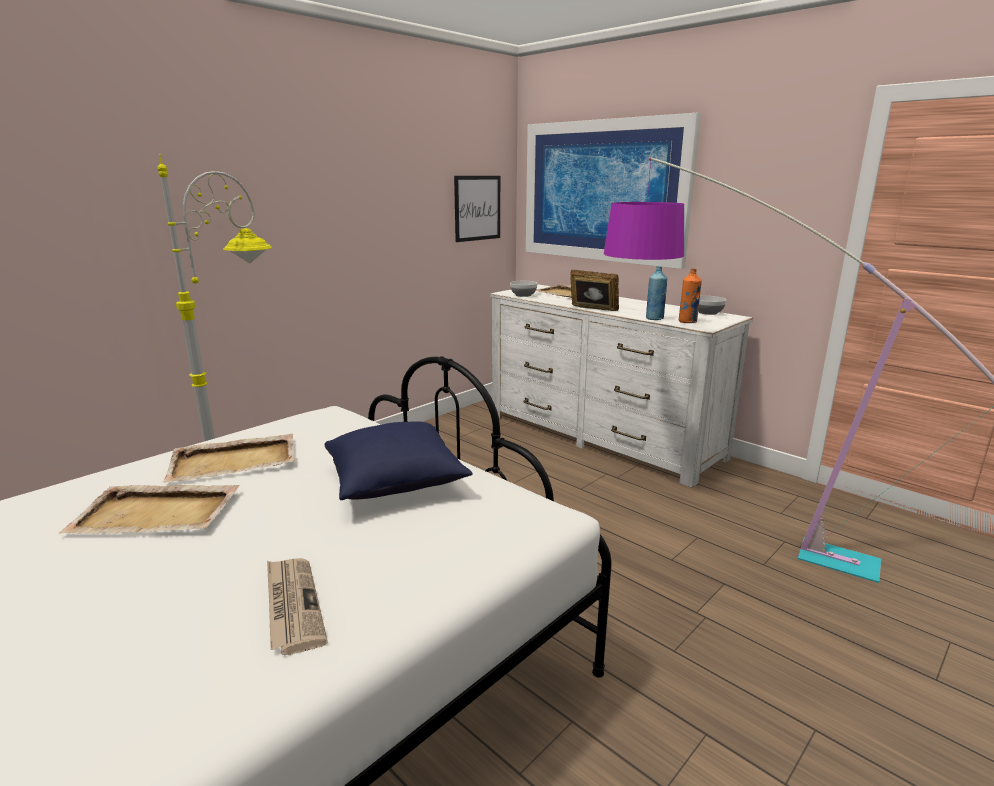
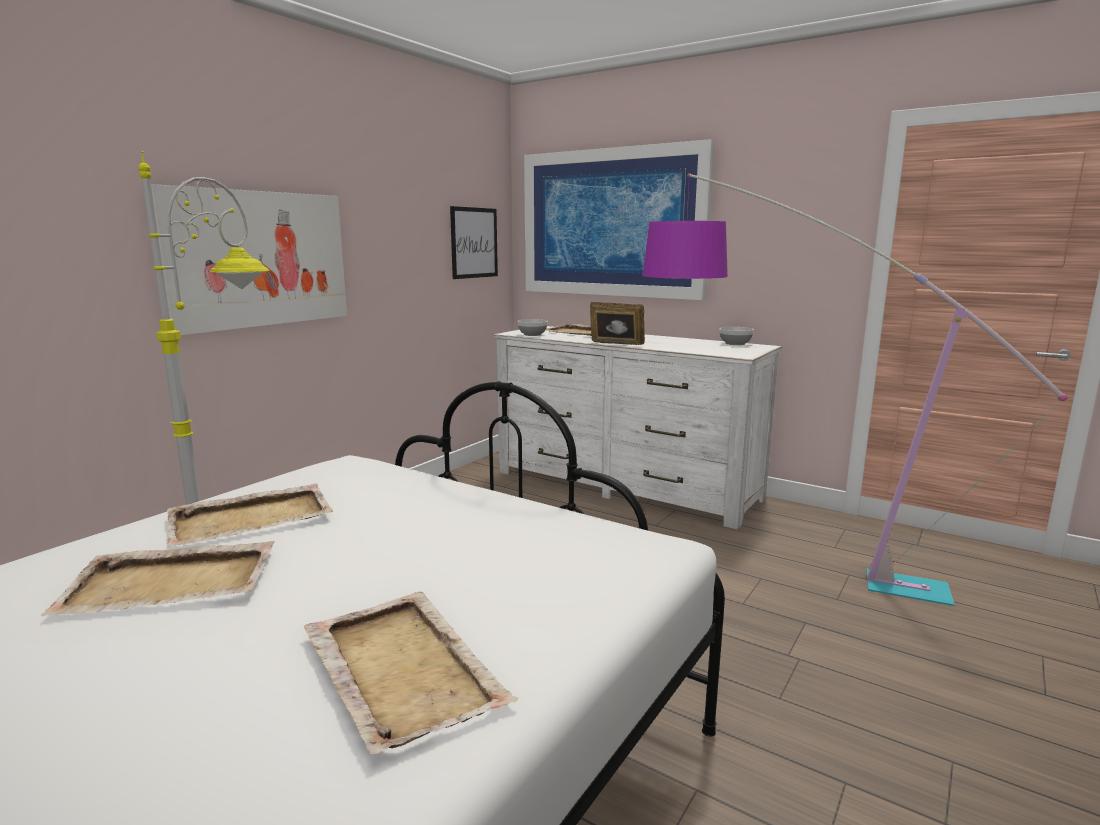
camera: 10 degrees left, 5 degrees down
newspaper [267,558,328,655] -> beige tray [304,592,518,754]
blue pillow [325,422,473,500] -> none
blue bottle [646,266,667,320] -> none
orange bottle [679,269,702,323] -> none
none -> picture [151,184,347,335]

